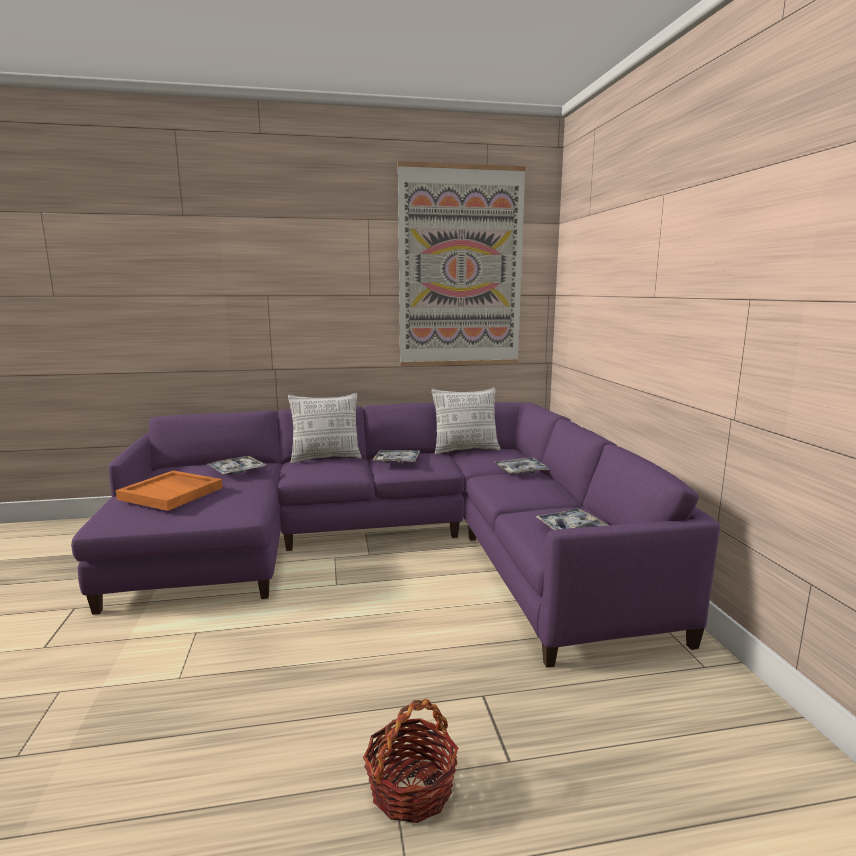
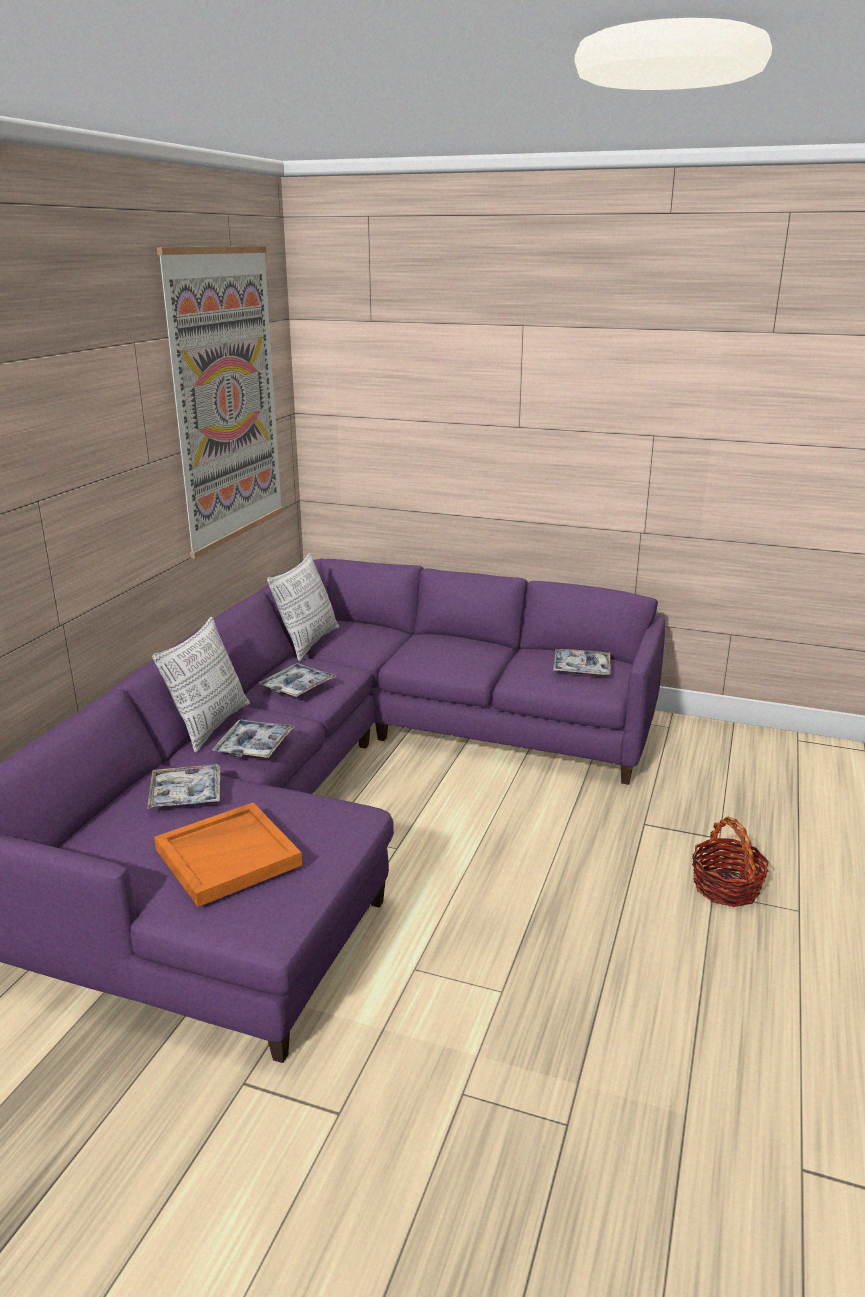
camera: 60 degrees left, 10 degrees up
tray [494,457,550,474] -> tray moved to [212,719,295,758]

